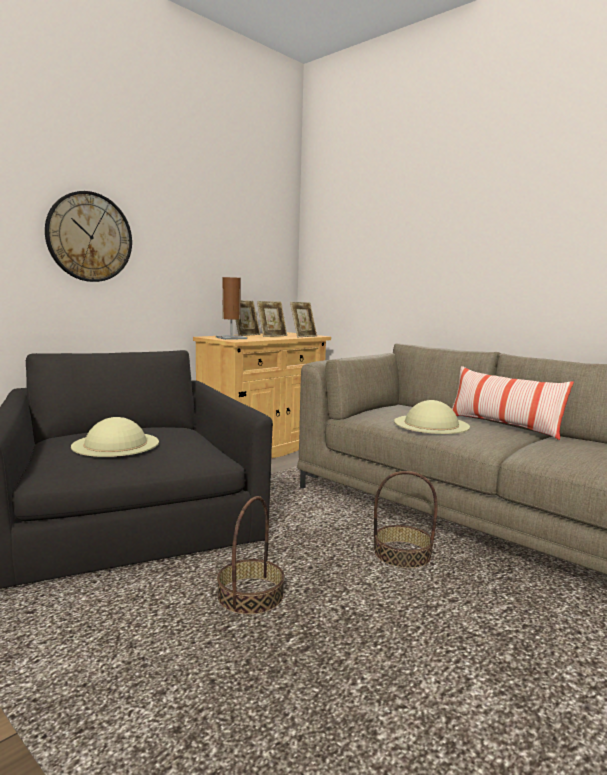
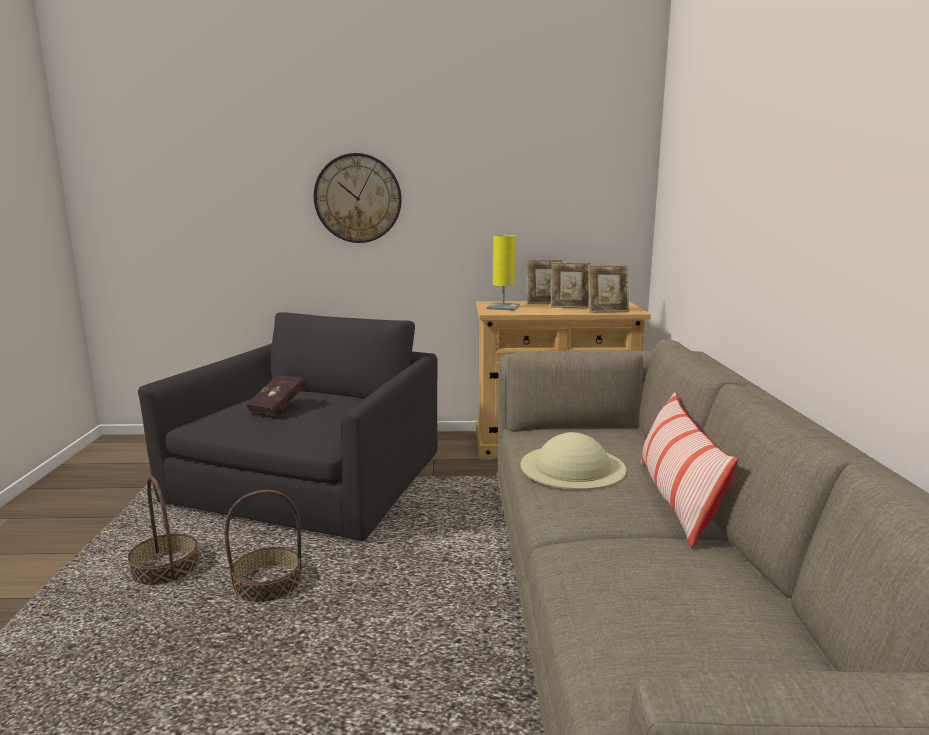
camera: 45 degrees right, 5 degrees up
beige hat [71,417,159,457] -> red book [246,375,306,416]
brown table lamp [216,277,247,340] -> yellow table lamp [487,235,520,311]
basket [374,471,438,568] -> basket moved to [128,476,199,586]

